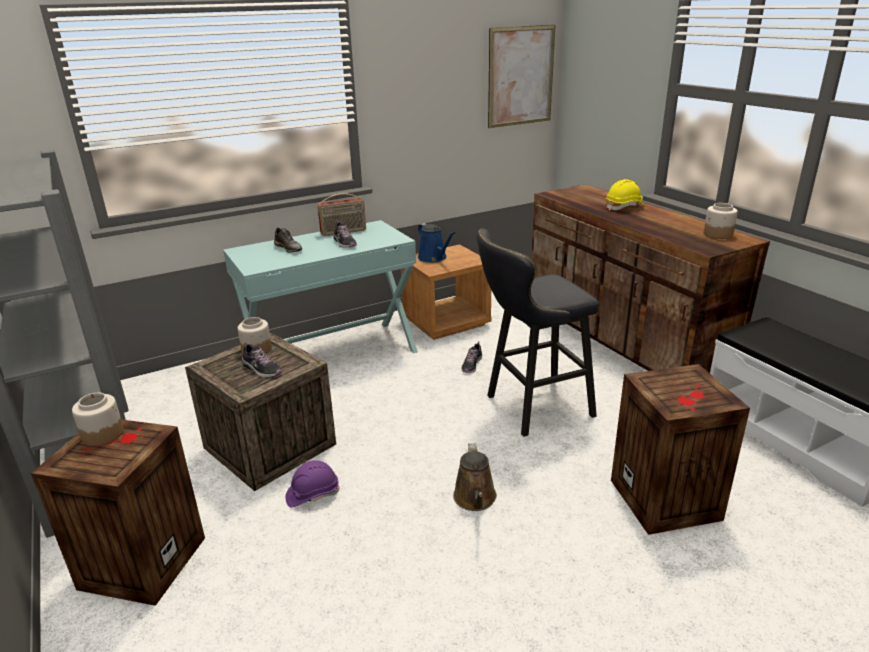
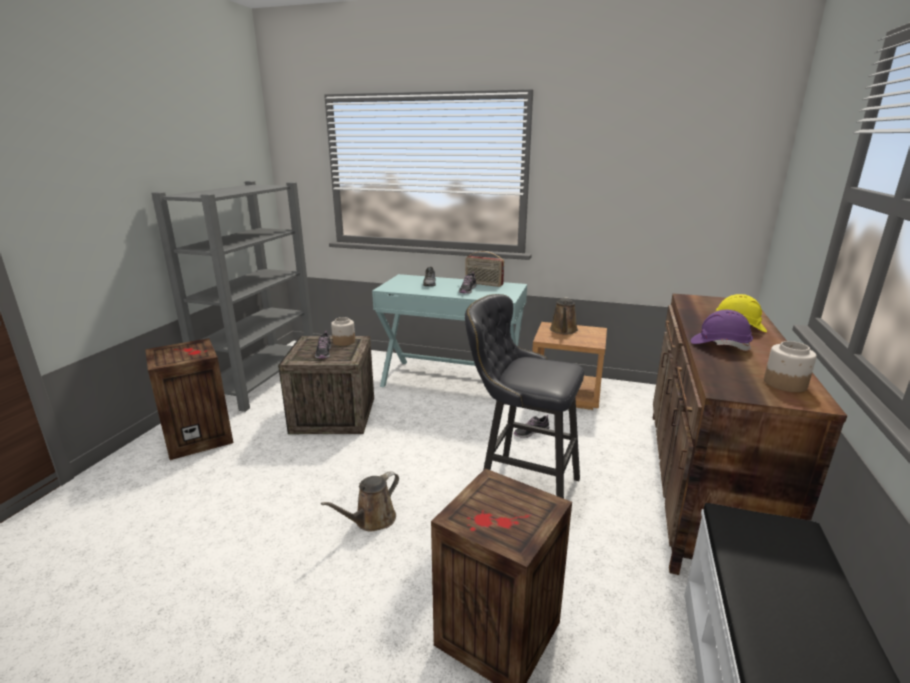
camera: 45 degrees right, 5 degrees down
jar [72,393,124,446] -> none
purple hard hat [285,460,340,507] -> purple hard hat moved to [691,310,753,351]
blue watering can [418,223,455,263] -> brown watering can [550,297,578,334]
picture [488,25,555,128] -> none

